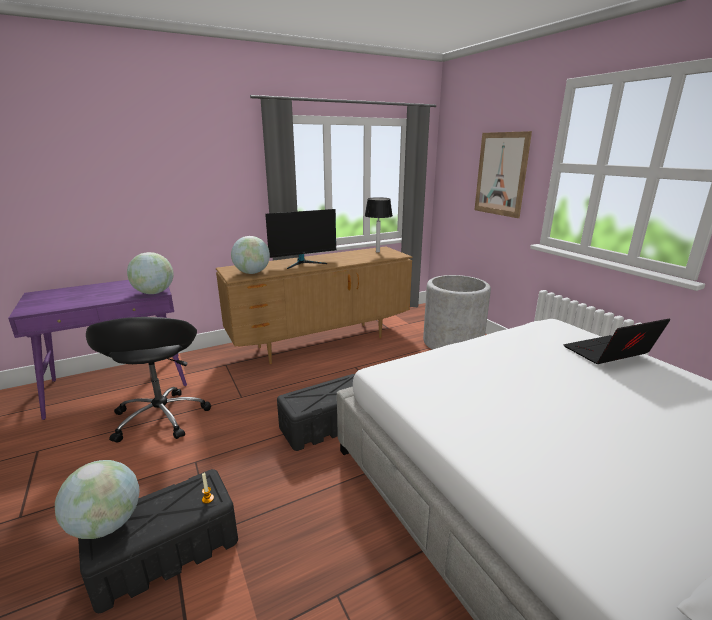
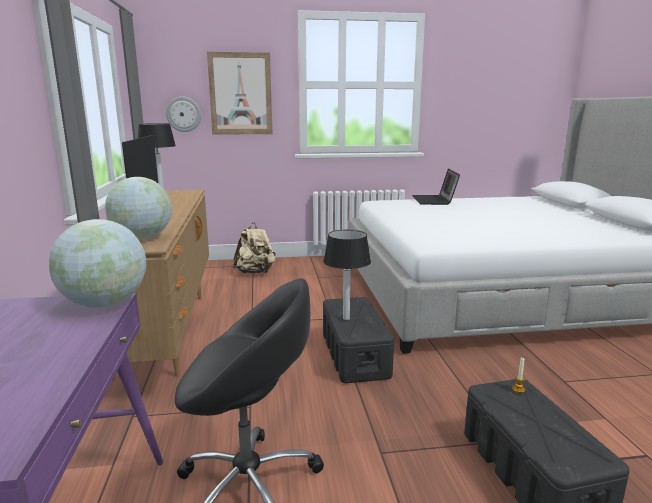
camera: 70 degrees left, 5 degrees down
globe [55,460,140,539] -> none
grey planter [423,275,491,350] -> beige backpack [233,222,276,274]
none -> wall clock [166,96,201,132]
none -> table lamp [323,230,371,320]

